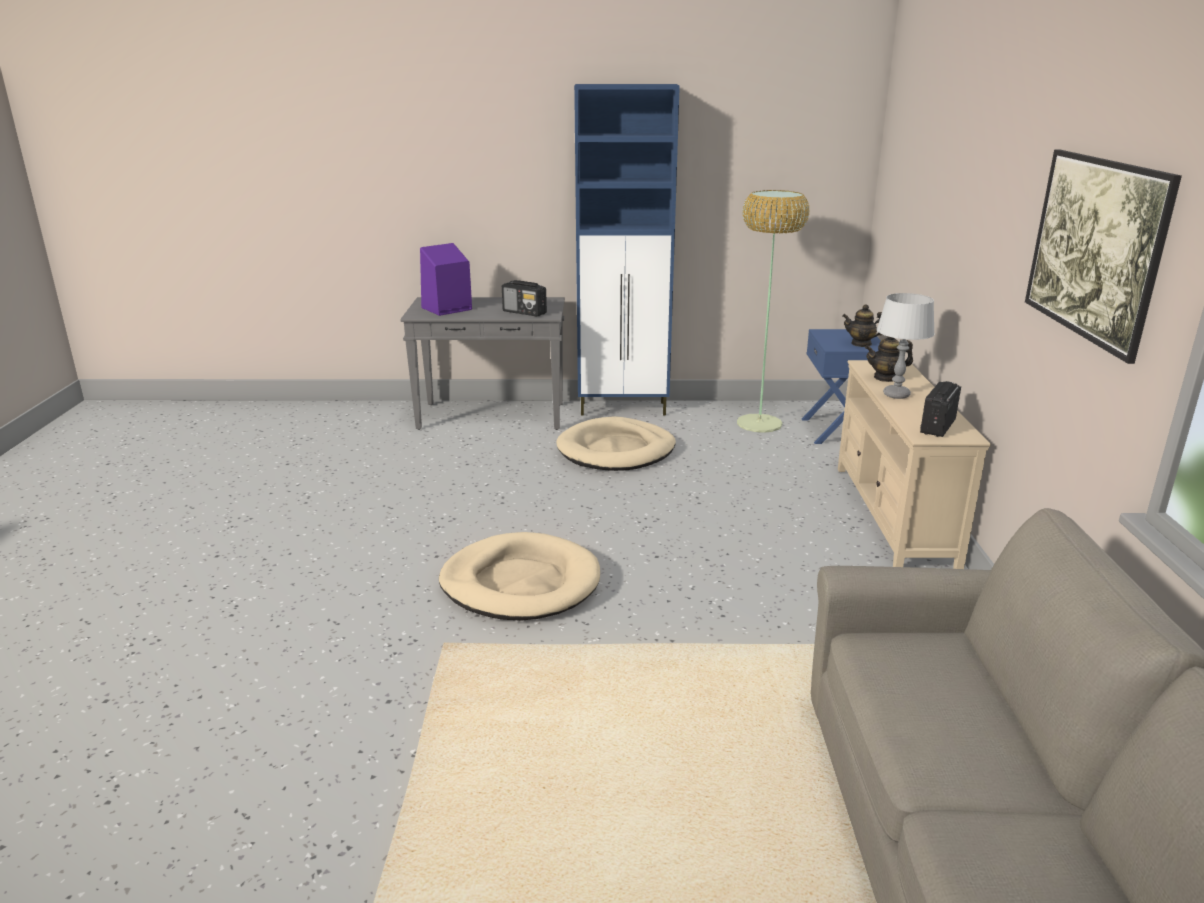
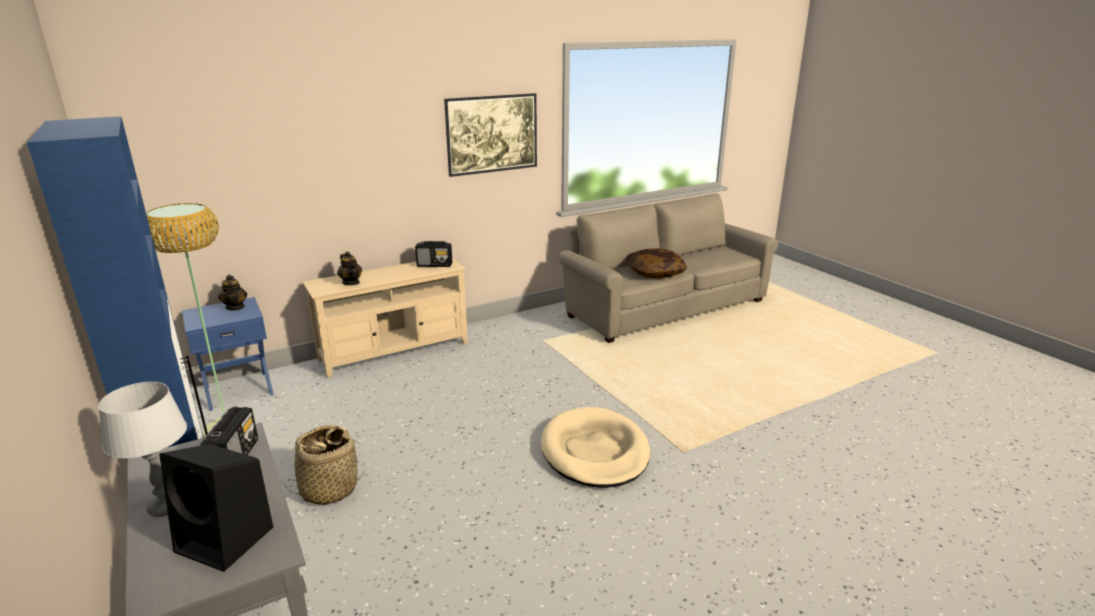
camera: 120 degrees left, 0 degrees up
purple speaker [420,243,472,316] -> black speaker [159,444,273,572]
beige dog bed [556,416,676,471] -> basket [281,425,365,505]
grey table lamp [877,293,935,399] -> grey table lamp moved to [98,382,187,517]
none -> pillow [626,248,687,278]

